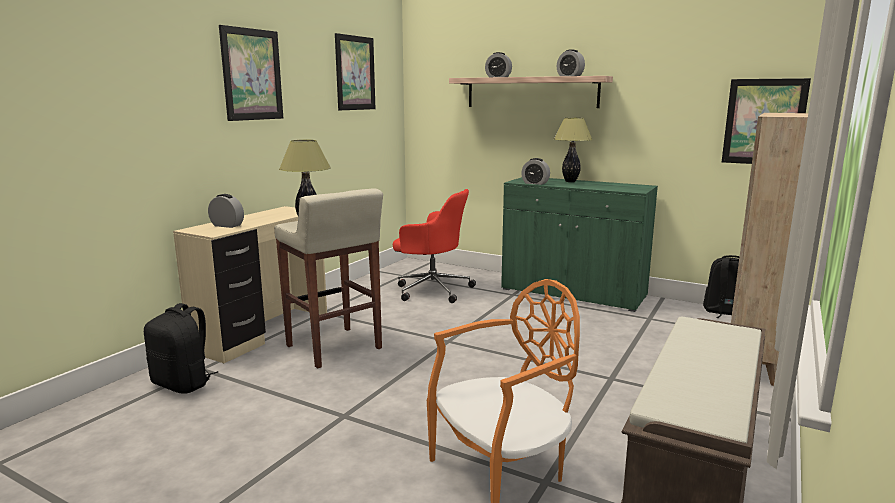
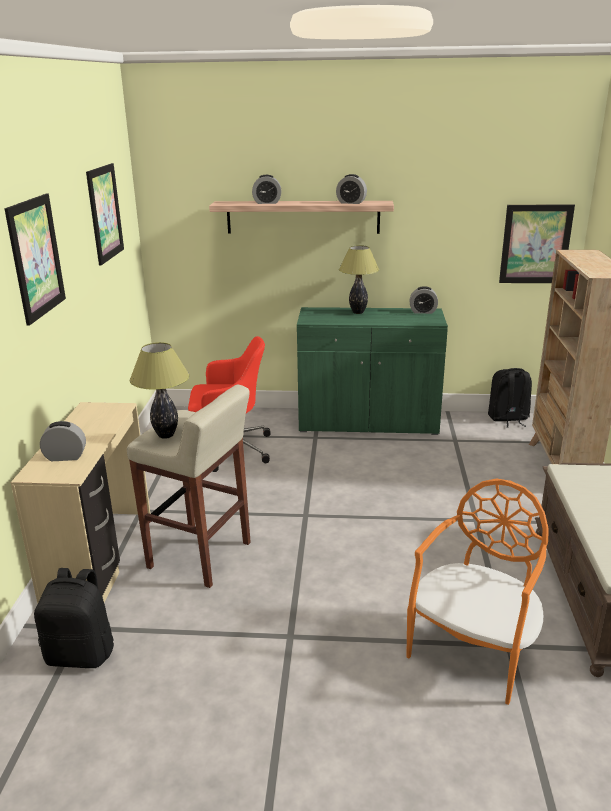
camera: 25 degrees left, 10 degrees up
alarm clock [521,158,550,185] -> alarm clock moved to [409,286,438,314]

